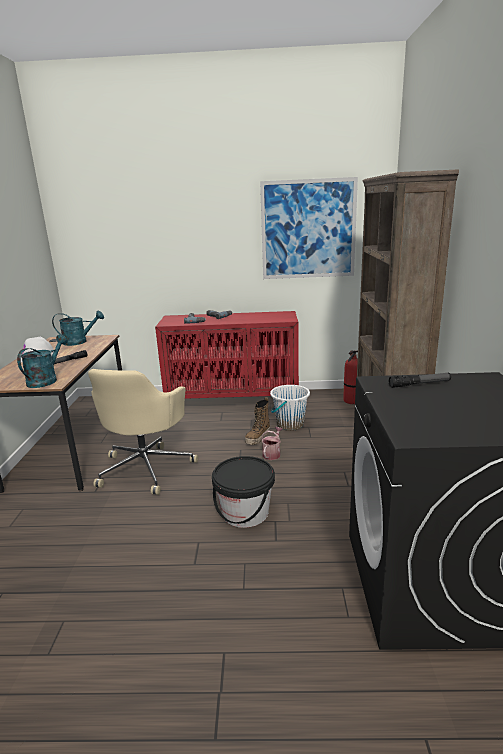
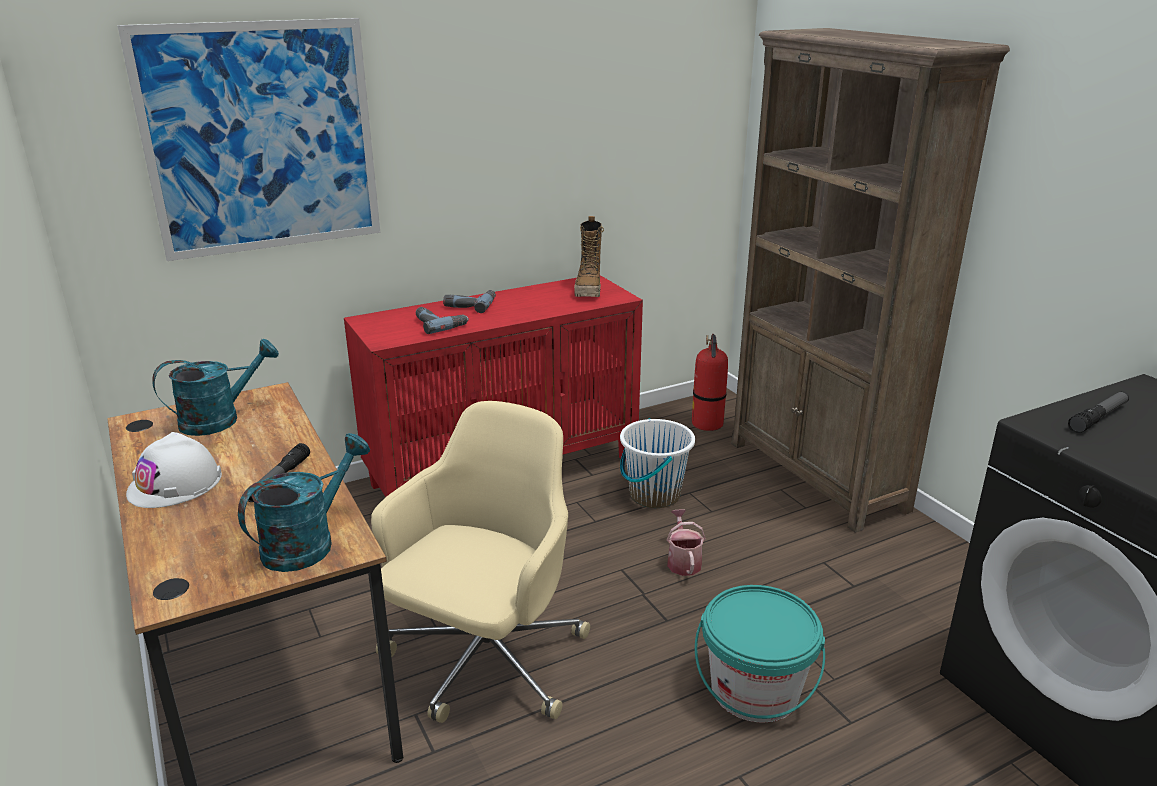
camera: 30 degrees left, 5 degrees up
turquoise watering can [17,335,68,388] -> turquoise watering can turned 45 degrees clockwise [238,433,370,572]
beige office chair [88,369,198,495] -> beige office chair turned 135 degrees counterclockwise [371,401,590,723]
black bucket [212,456,275,528] -> turquoise bucket [695,585,825,723]
boot [245,397,270,445] -> boot moved to [574,216,604,297]
picture [260,177,358,279] -> picture moved to [117,18,380,261]

